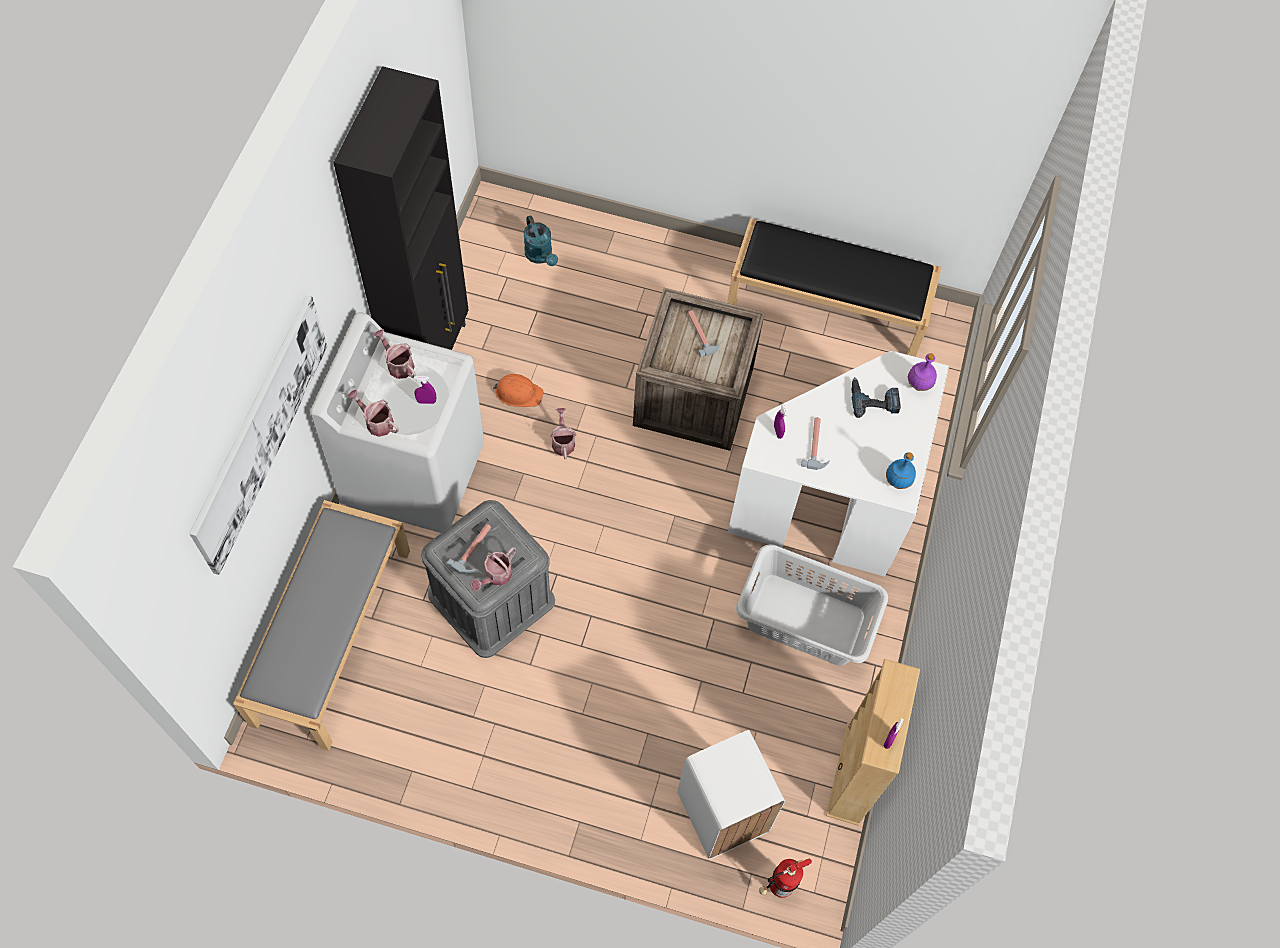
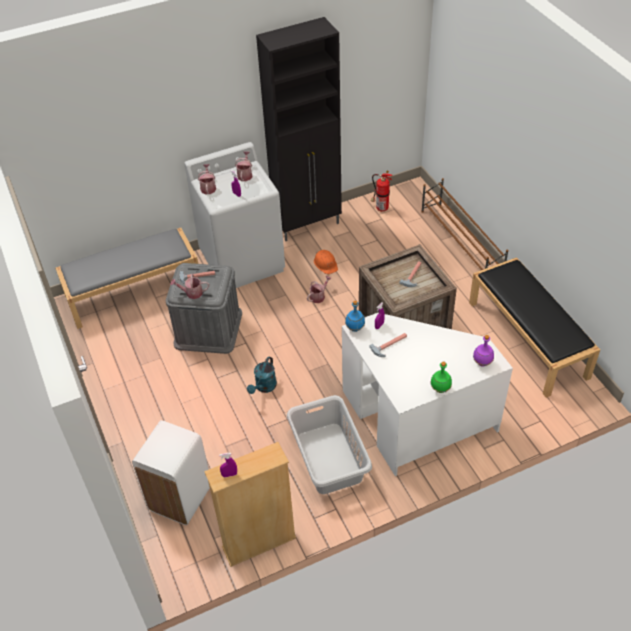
camera: 55 degrees right, 15 degrees down
picture [189,295,328,575] -> none
turquoise watering can [524,215,558,266] -> turquoise watering can moved to [247,356,277,394]
fire extinguisher [759,858,812,898] -> fire extinguisher moved to [371,170,392,212]
power drill [851,377,901,418] -> none
blue bottle [886,452,916,489] -> blue bottle moved to [345,301,365,332]
none -> brown shoe rack [421,178,508,270]
none -> green bottle [431,361,452,393]

